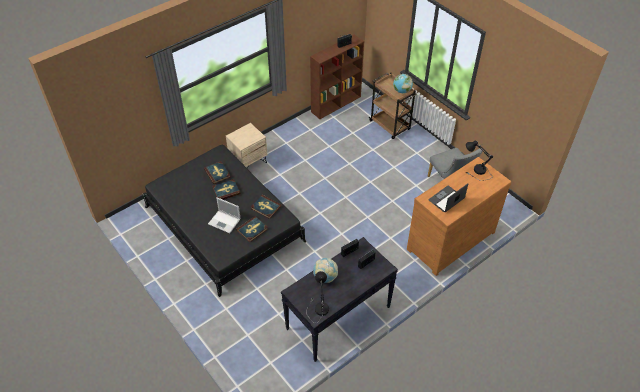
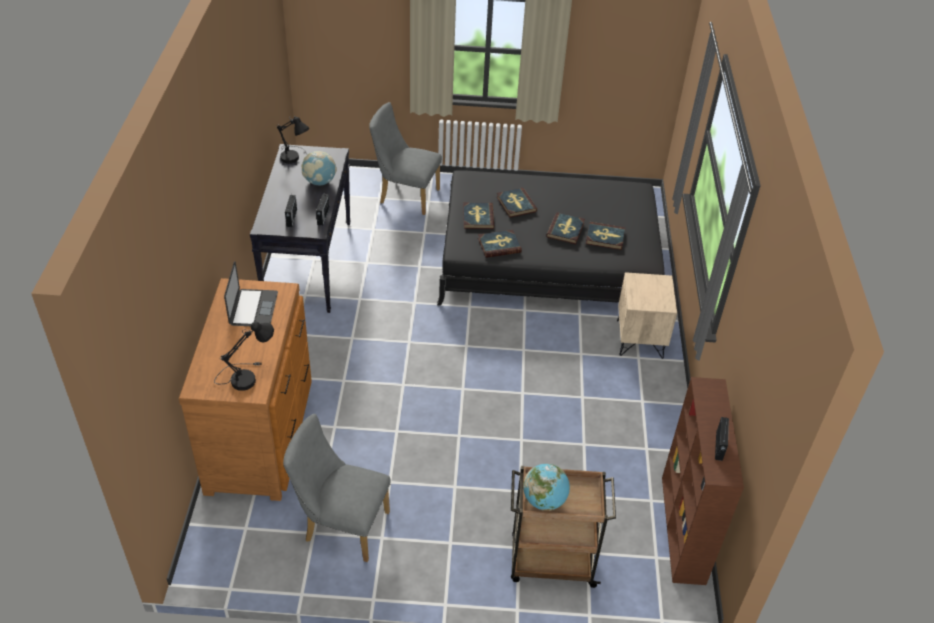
camera: 130 degrees right, 5 degrees down
laptop [208,197,241,233] -> book [497,188,537,218]
none -> grey chair [369,102,442,215]

